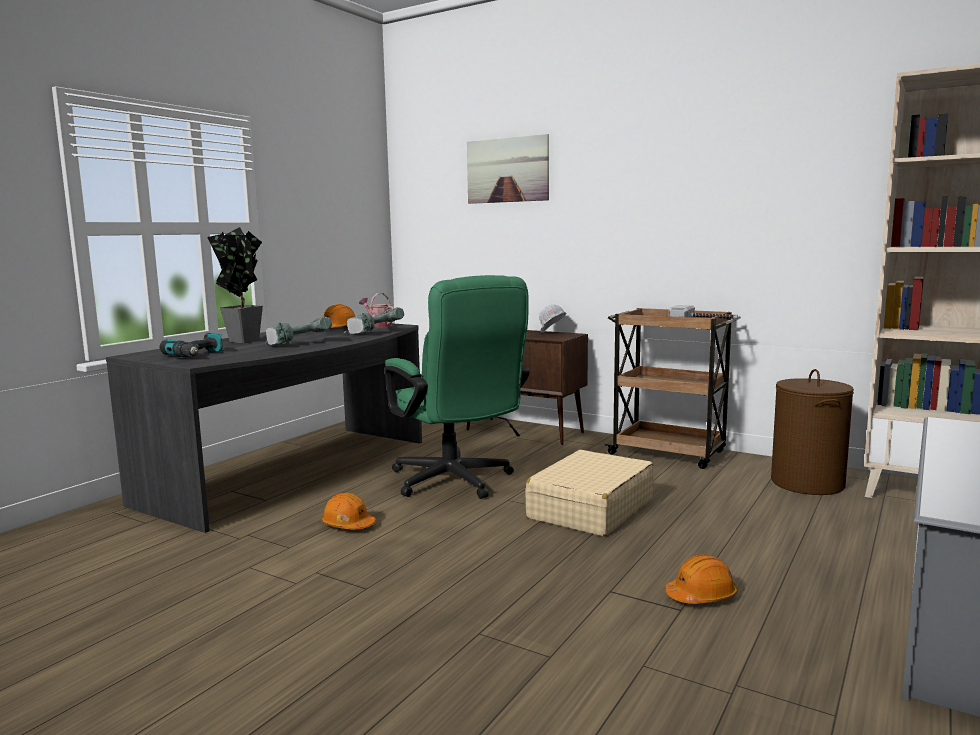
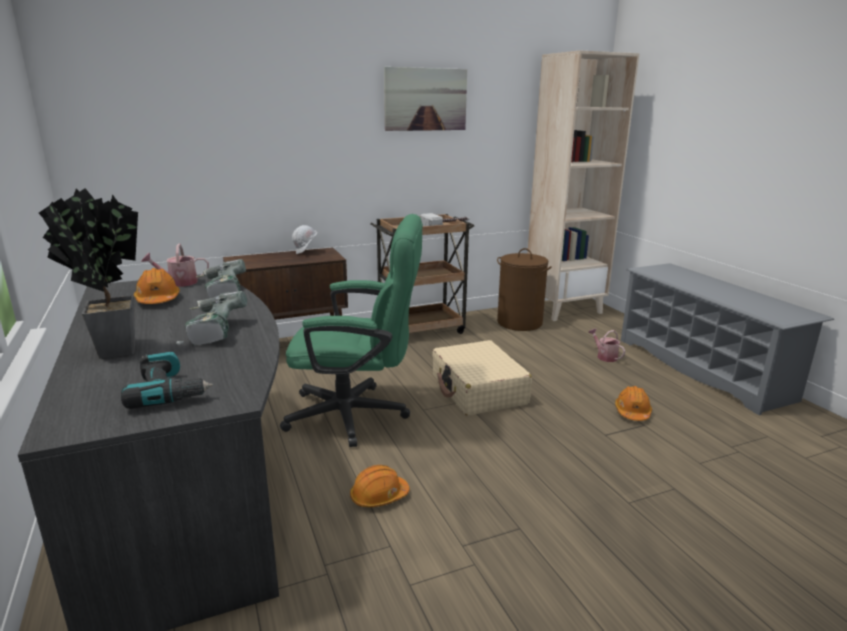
camera: 55 degrees left, 10 degrees up
picture [467,134,549,204] -> picture moved to [384,67,467,131]
none -> watering can [588,329,625,362]

